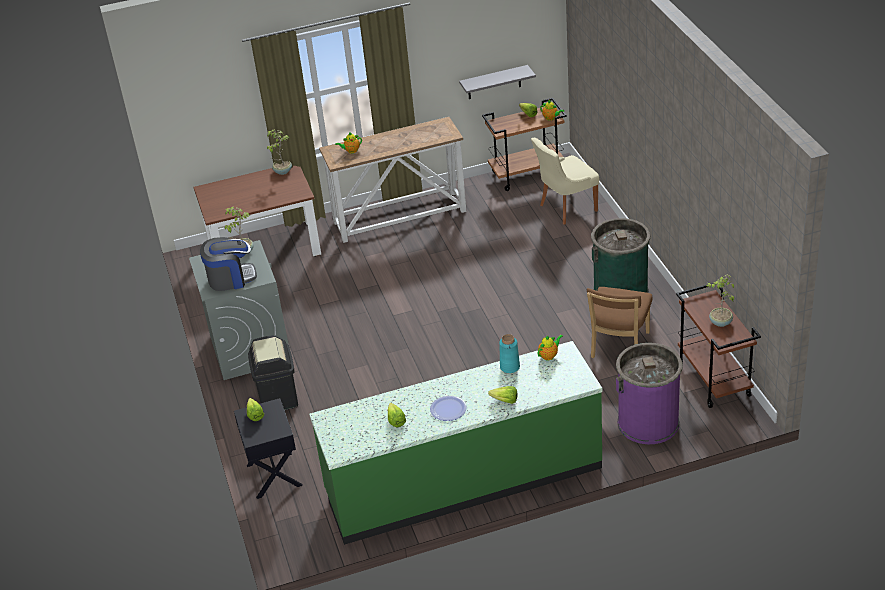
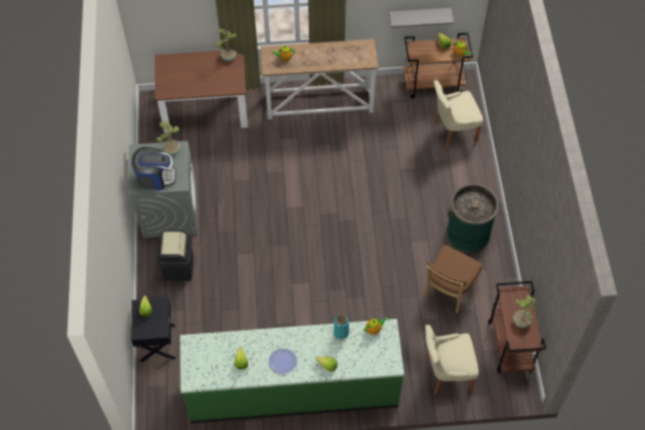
camera: 10 degrees right, 20 degrees up
purple trash can [616,343,683,444] -> beige chair [425,325,479,395]

